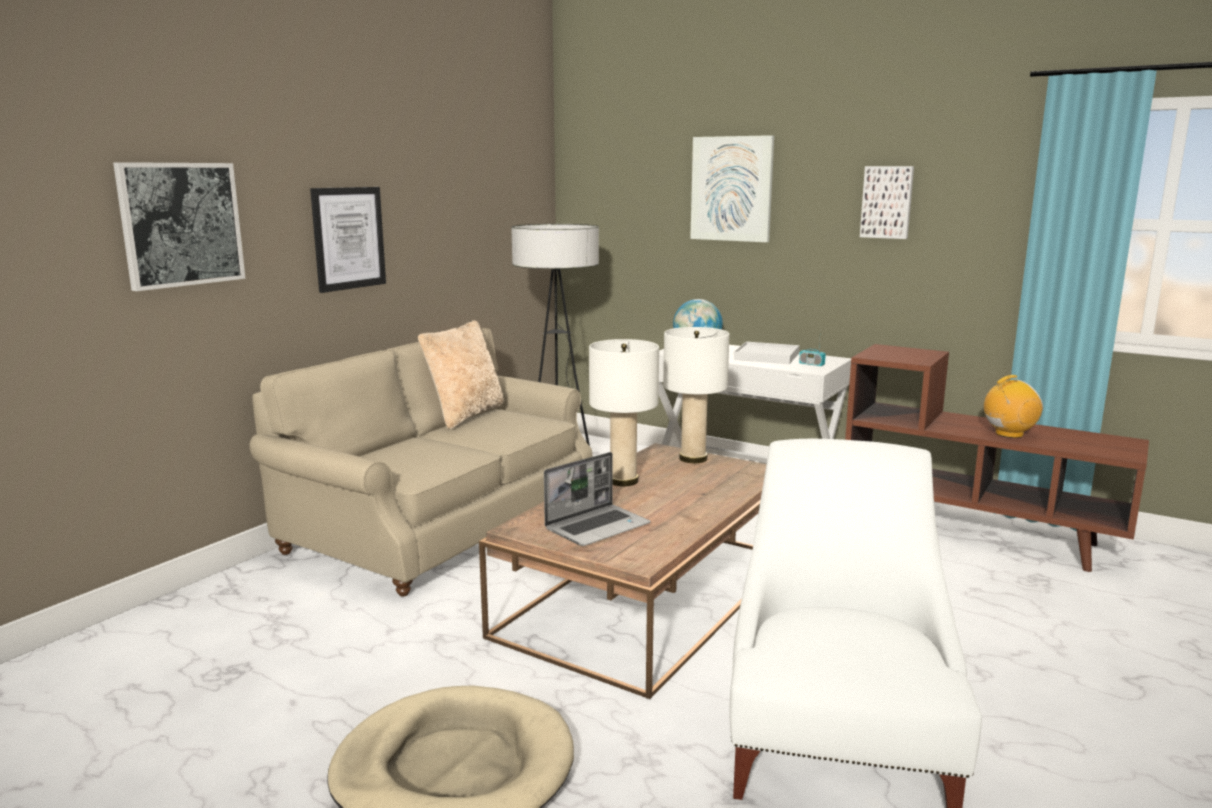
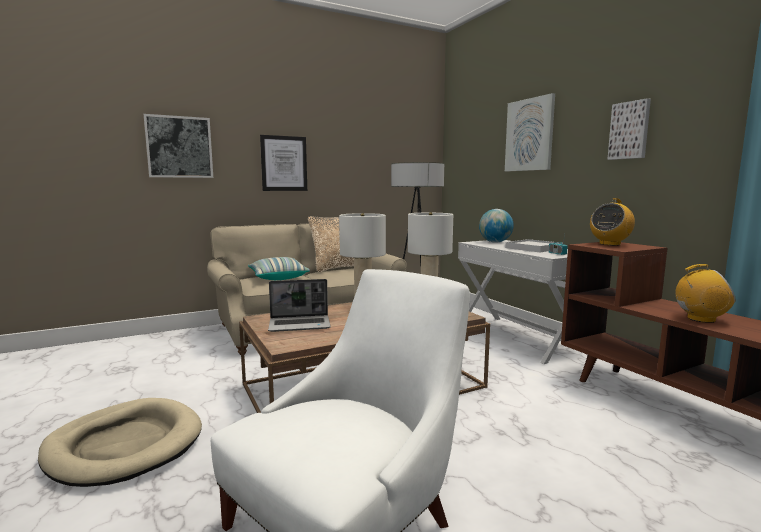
camera: 30 degrees right, 5 degrees down
none -> pillow [248,257,310,280]
none -> radio [590,198,635,246]

